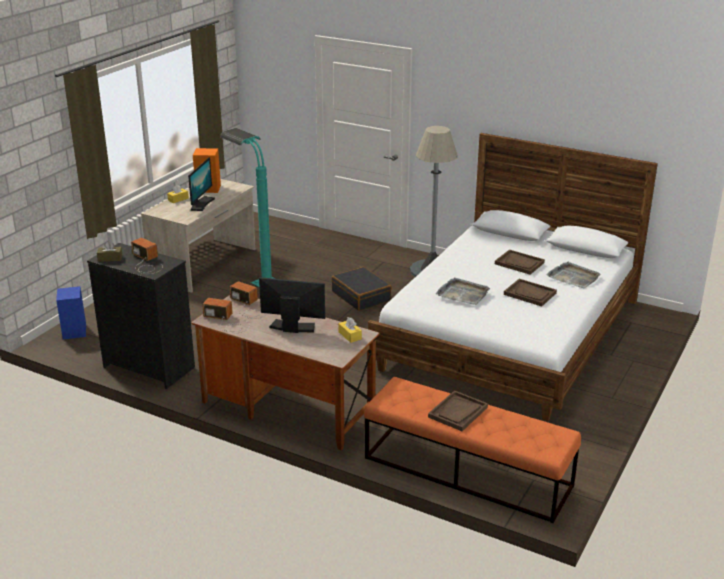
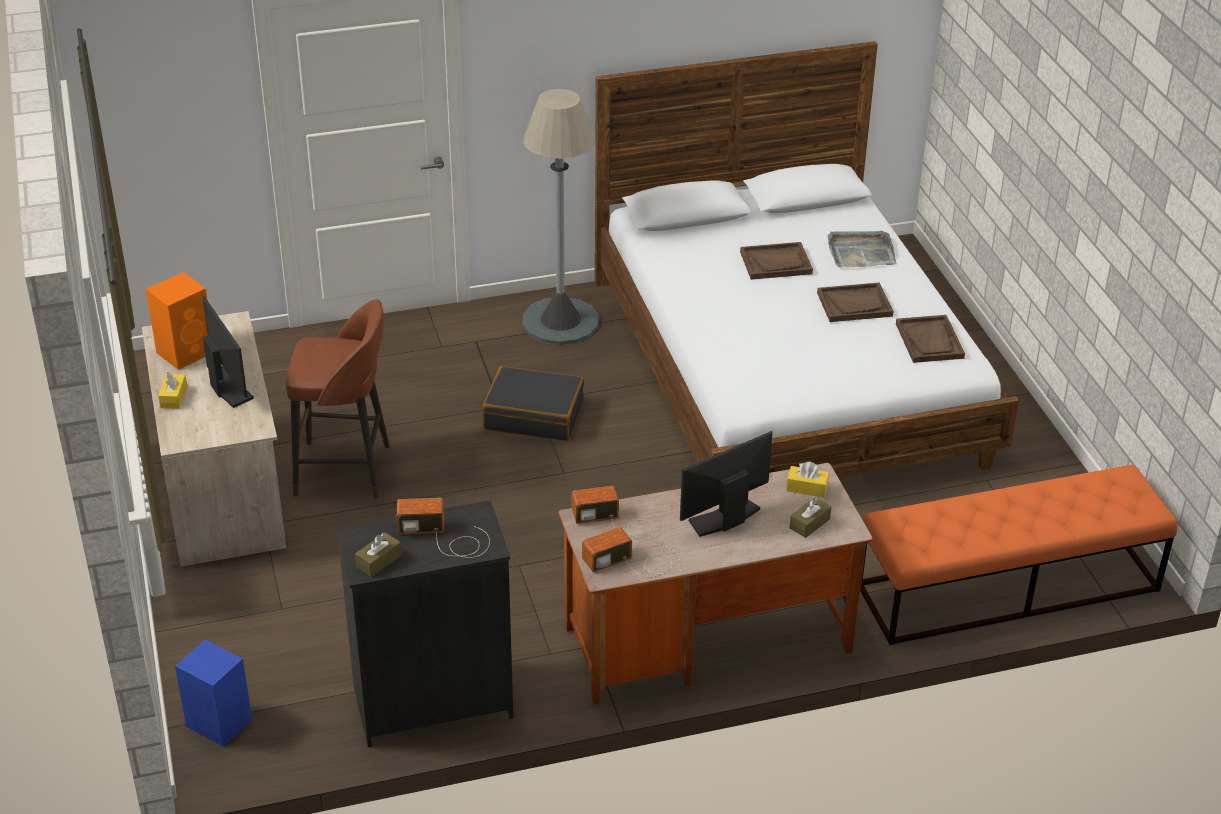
camera: 45 degrees left, 10 degrees up
turquoise floor lamp [220,128,275,288] -> brown stool [286,299,390,499]
brown tray [428,391,488,431] -> brown tray moved to [896,315,965,363]
grey tray [436,277,490,305] -> none
none -> brown tissue box [789,497,831,538]

